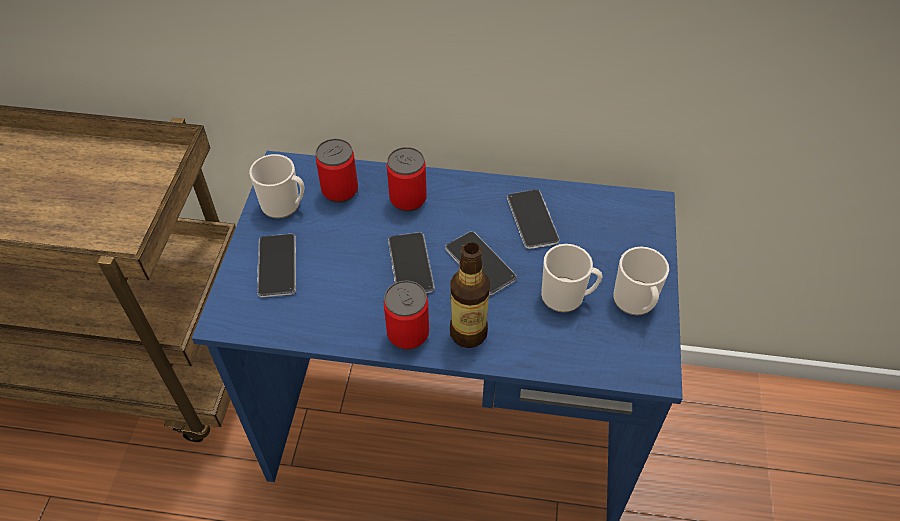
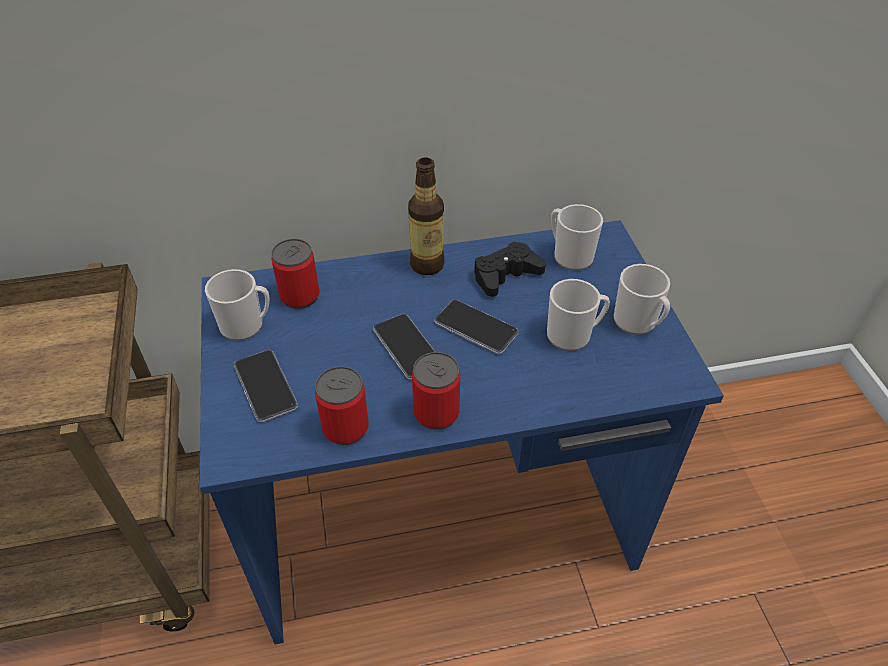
camera: 20 degrees left, 5 degrees down
can [387,147,427,212] -> can moved to [315,366,369,445]
bottle [450,242,490,348] -> bottle moved to [408,157,445,275]
phone [507,189,560,249] -> black game controller [474,241,546,297]
none -> mug [551,204,603,270]

